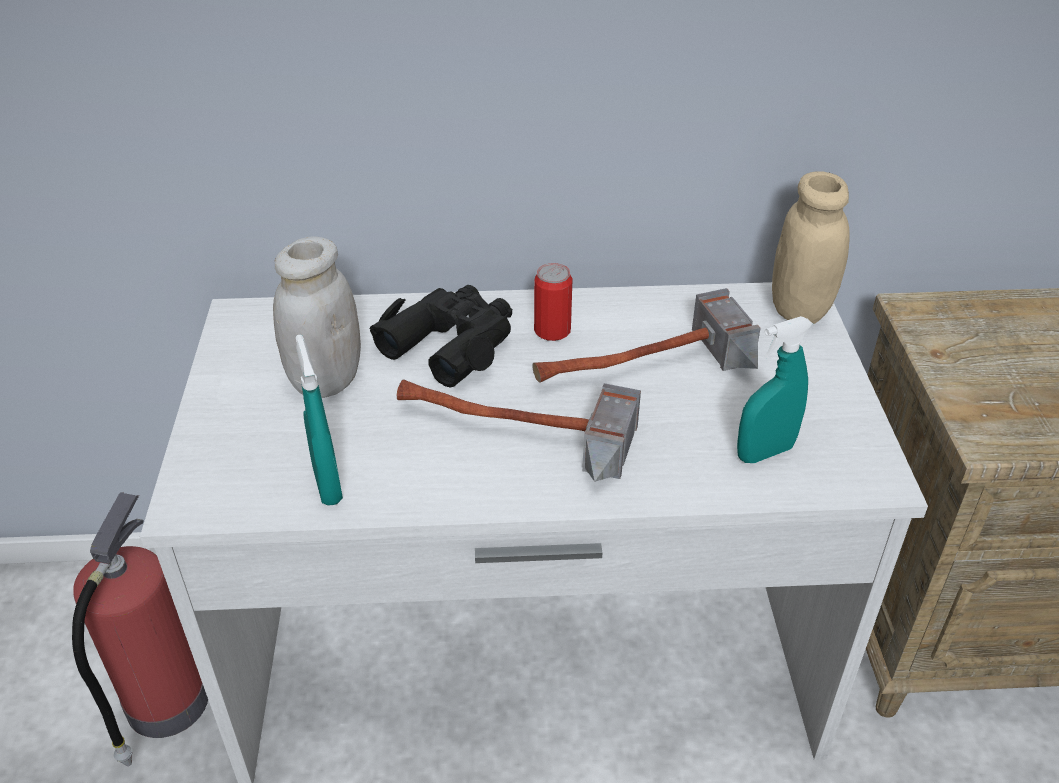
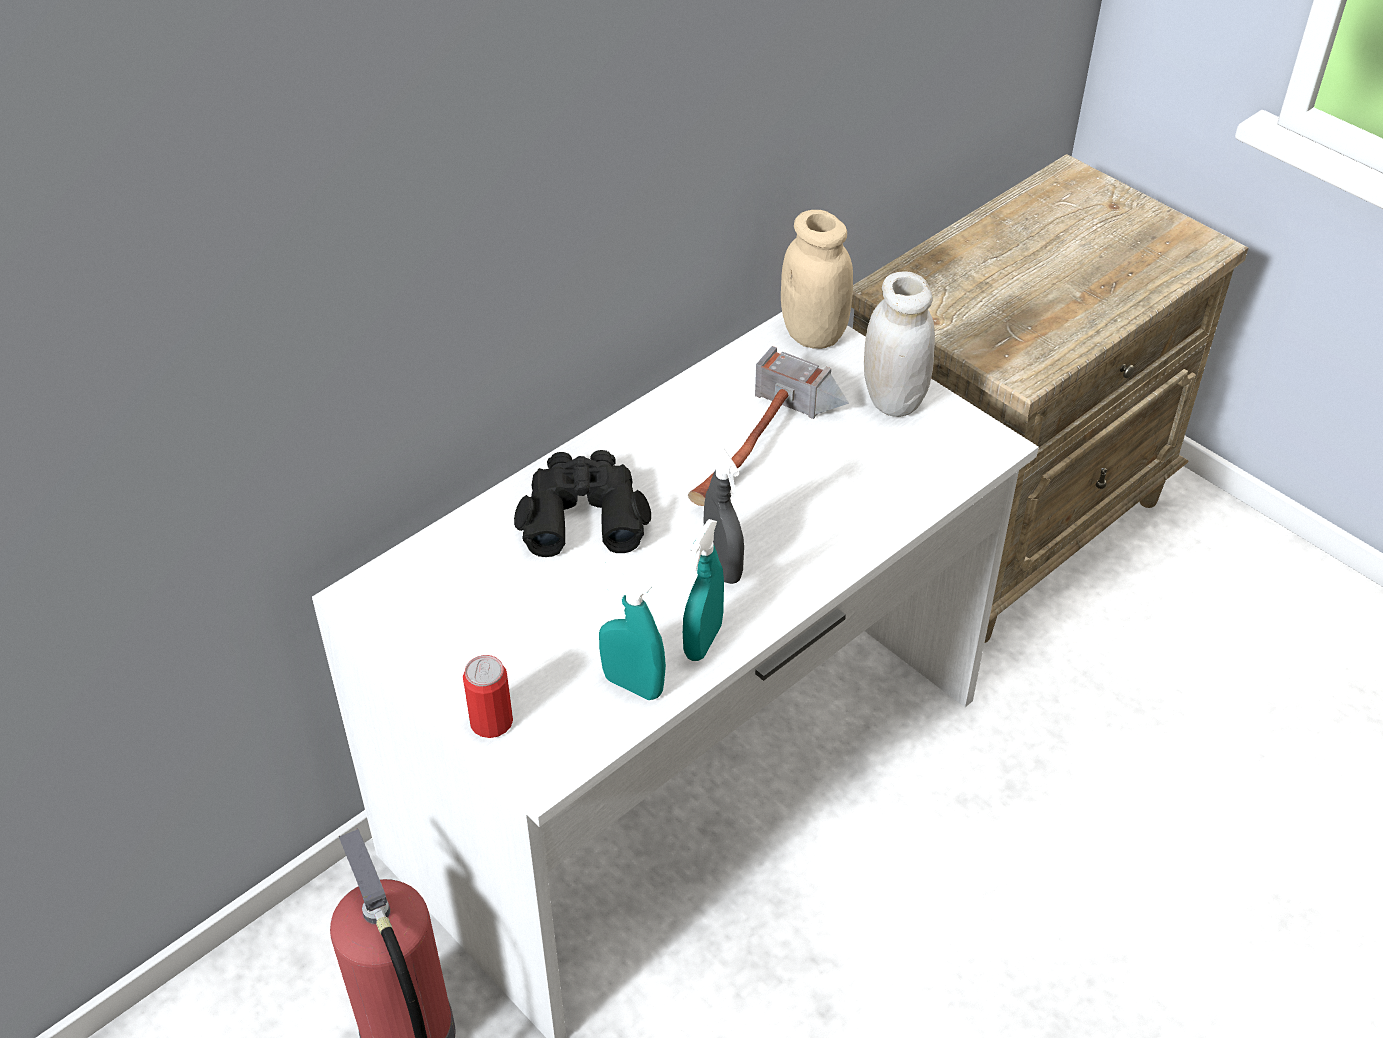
camera: 40 degrees left, 5 degrees up
white jar [273,236,361,398] -> white jar moved to [864,272,935,417]
hammer [397,379,641,482] -> grey spray bottle [704,445,744,584]
can [534,263,573,341] -> can moved to [463,655,513,738]
turquoise spray bottle [737,316,813,463] -> turquoise spray bottle moved to [683,519,724,661]

